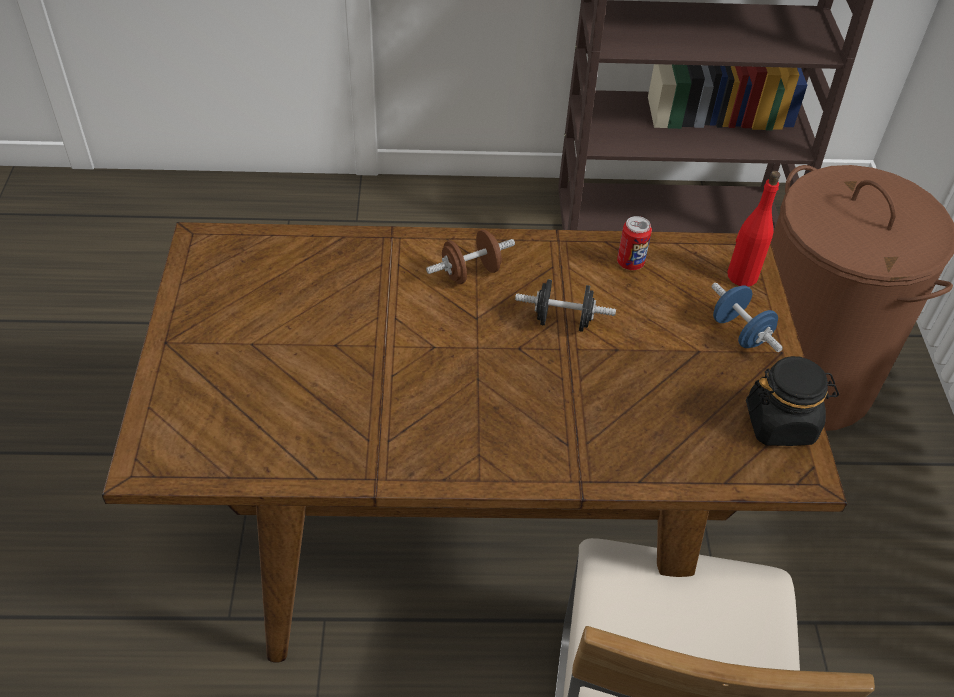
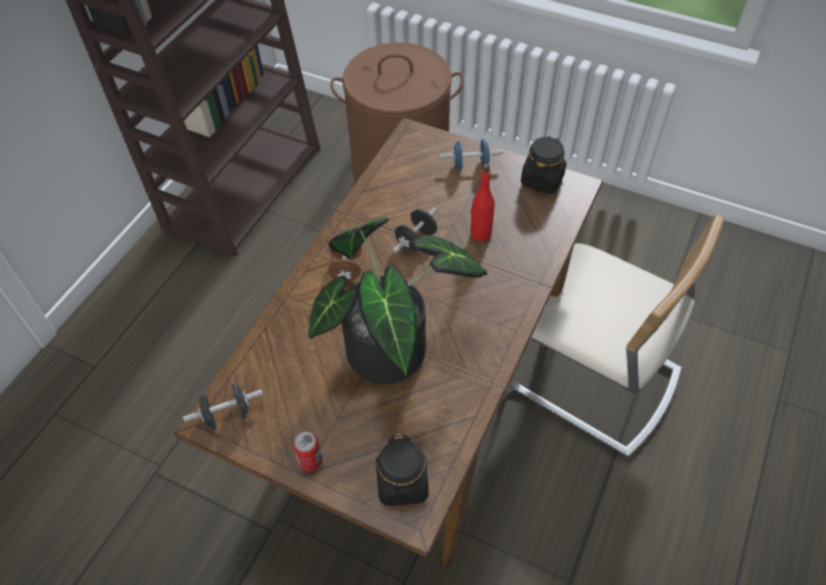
camera: 60 degrees left, 5 degrees up
can [617,216,652,270] -> can moved to [293,432,323,472]
red bottle [727,171,780,286] -> red bottle moved to [470,164,495,241]
none -> black dumbbell [183,383,263,430]
none -> potted plant [308,217,487,384]
none -> black jar [376,433,429,506]

